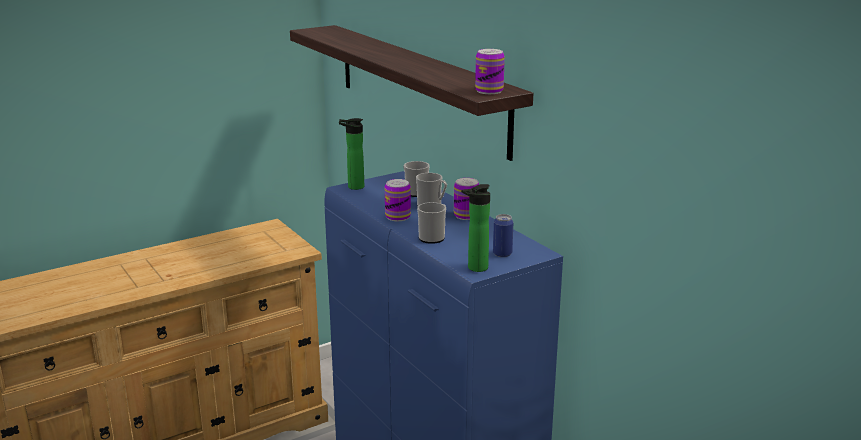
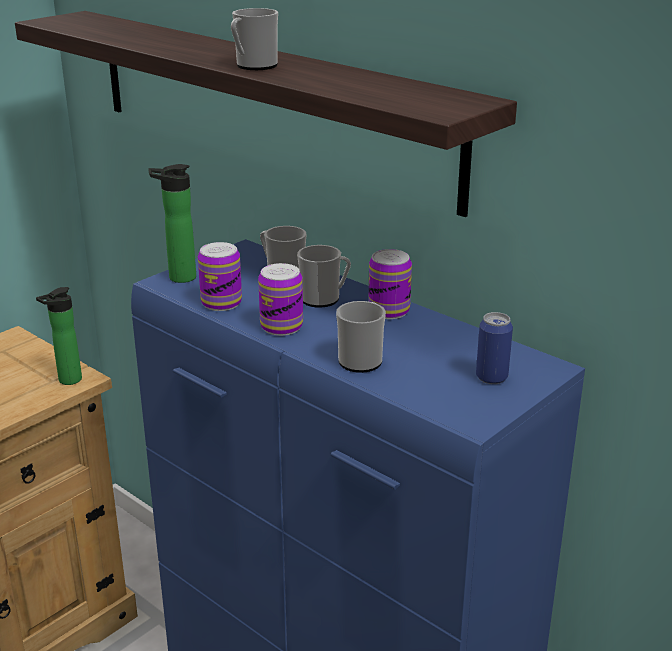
camera: 15 degrees left, 5 degrees up
bottle [461,184,490,272] -> bottle moved to [36,287,82,385]
can [475,49,505,94] -> can moved to [198,242,242,311]
none -> mug [231,8,278,70]

